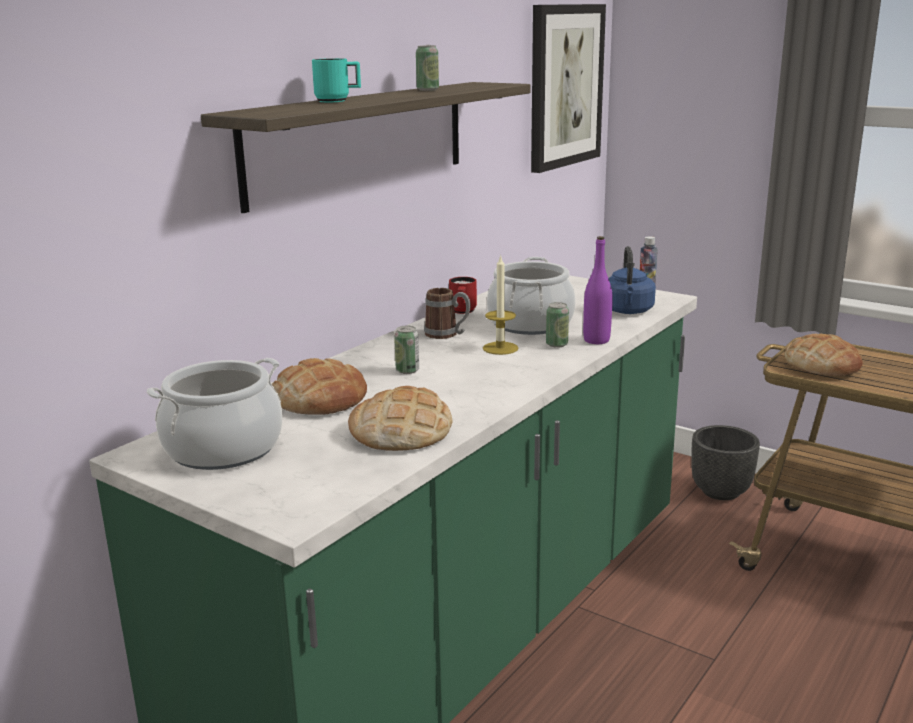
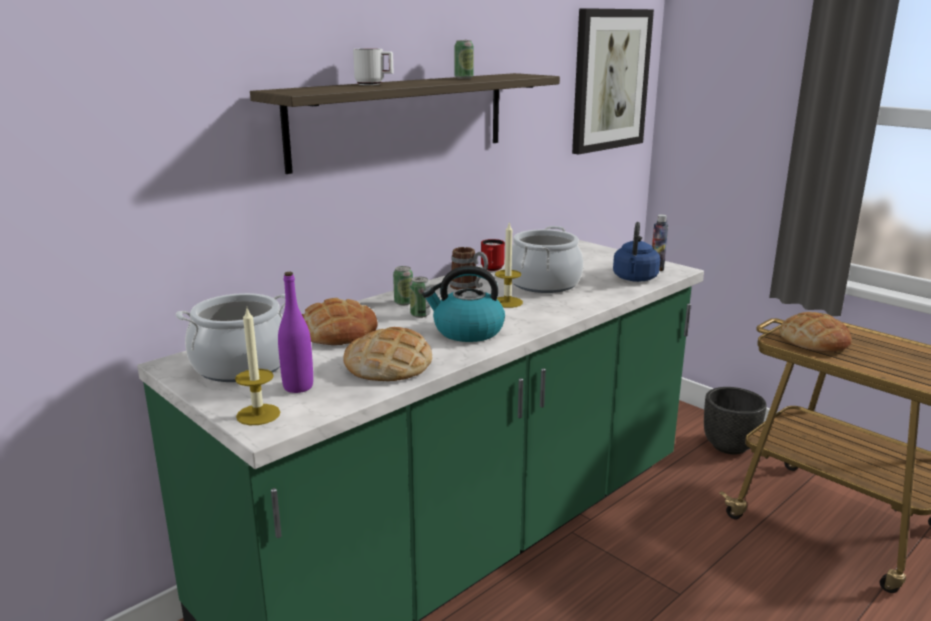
camera: 10 degrees right, 0 degrees up
turquoise mug [312,58,361,102] -> white mug [353,48,394,85]
can [546,302,569,348] -> can moved to [393,266,413,305]
purple bottle [583,236,613,344] -> purple bottle moved to [278,272,313,393]
none -> candle [235,308,280,425]
none -> kettle [422,266,505,342]

